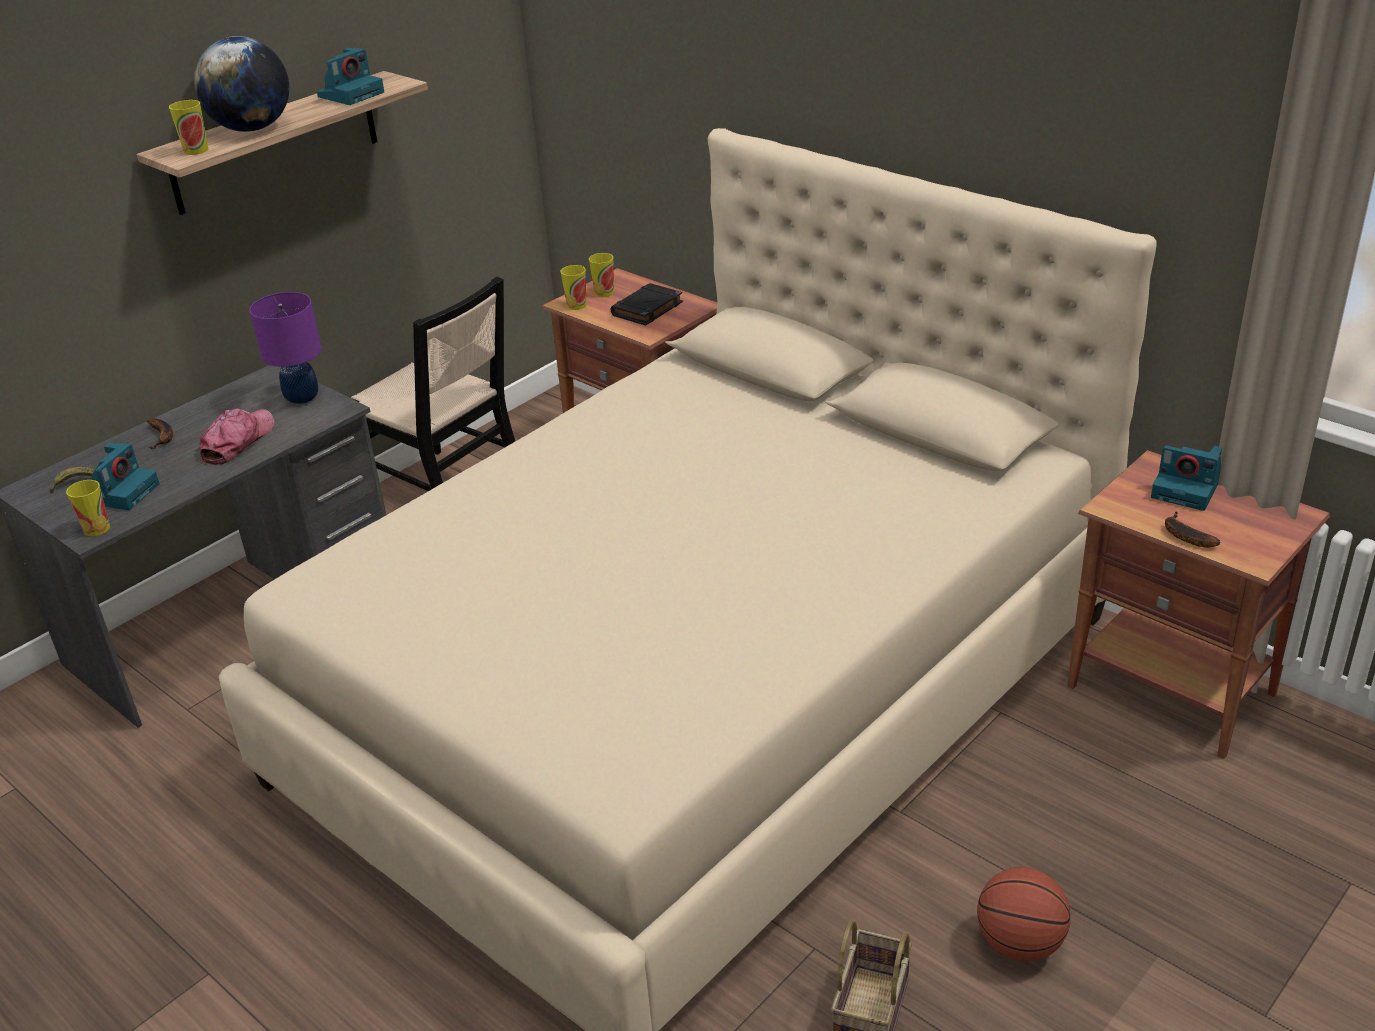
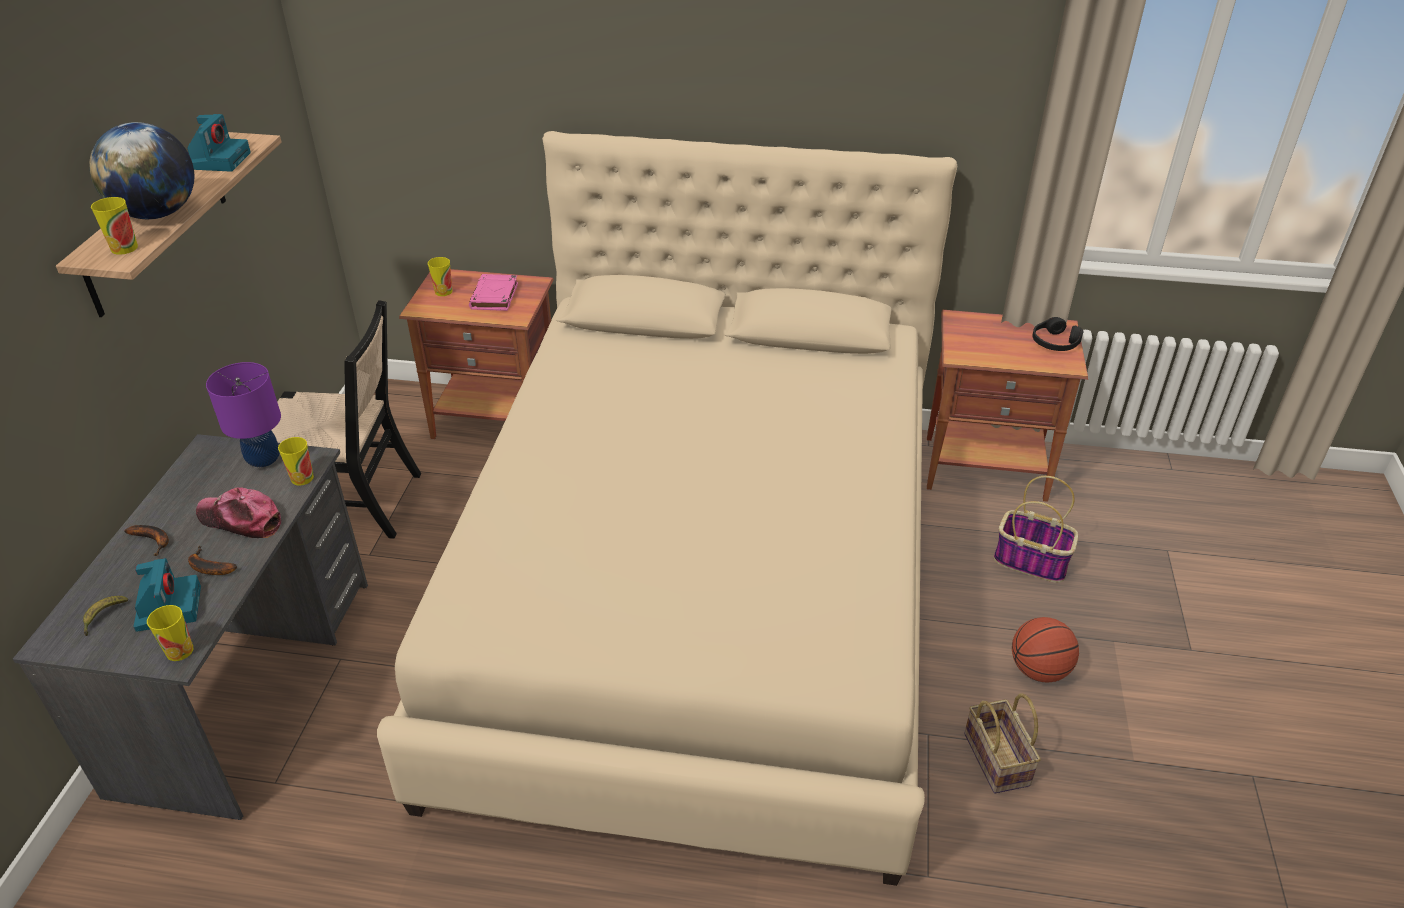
camera: 35 degrees left, 5 degrees up
cap [200,409,274,465] -> cap turned 60 degrees counterclockwise [196,487,281,538]
cup [561,265,587,310] -> cup moved to [278,437,314,486]
black book [611,283,683,326] -> pink book [469,274,518,311]
camera [1151,446,1222,511] -> none
banana [1165,511,1220,548] -> banana moved to [188,546,237,575]
none -> basket [994,476,1078,583]
none -> black headphones [1032,317,1084,351]

